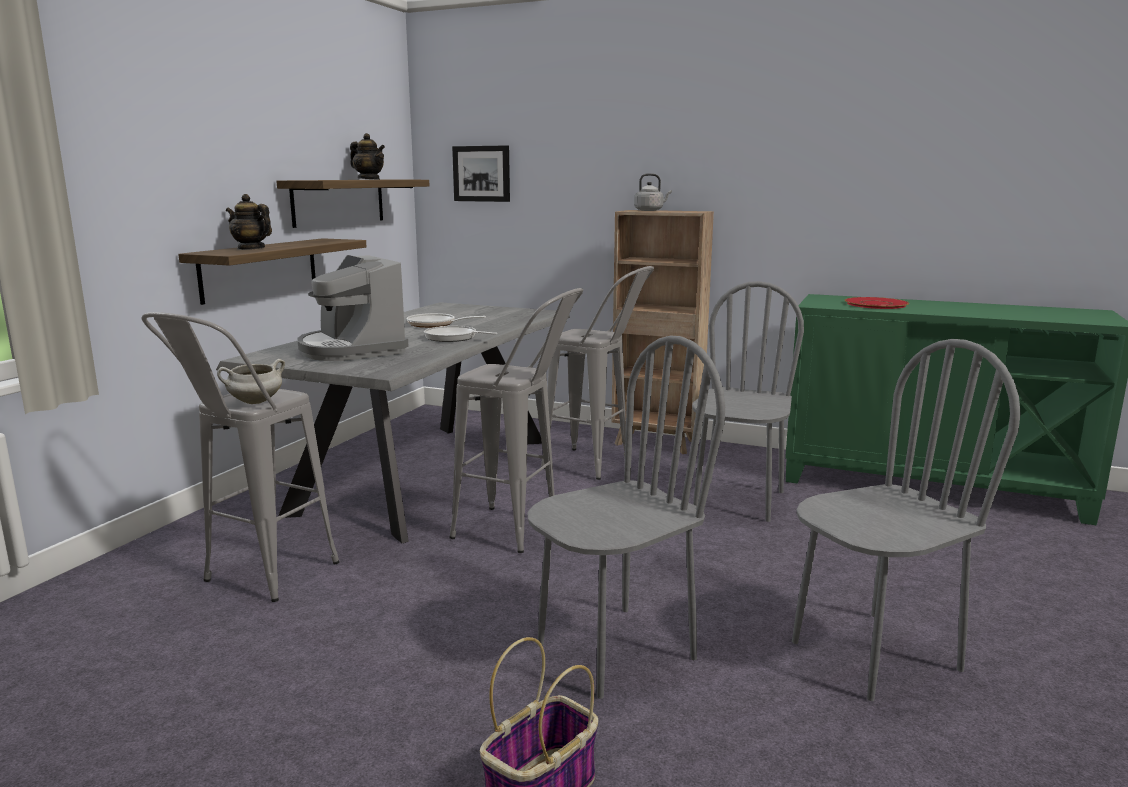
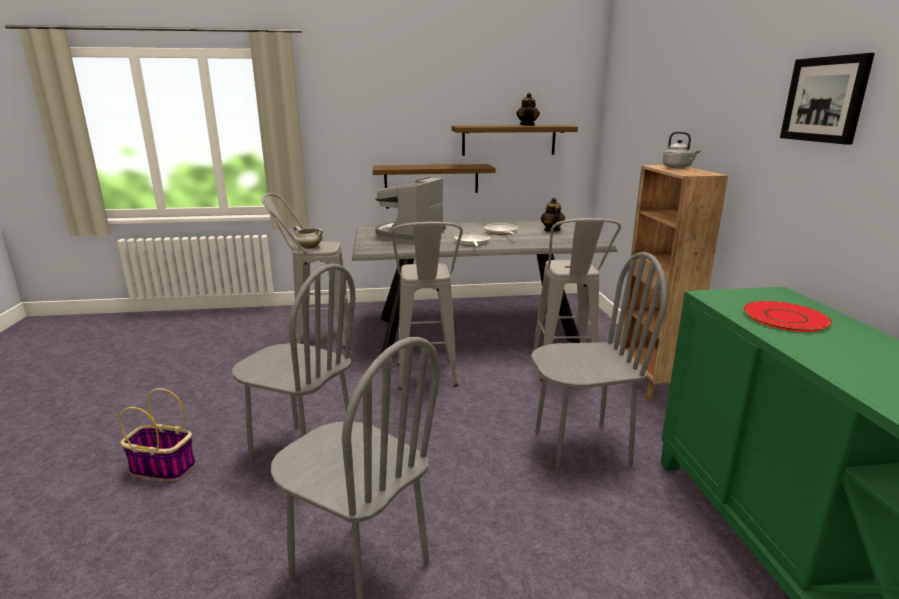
camera: 60 degrees right, 5 degrees up
teapot [226,194,272,250] -> teapot moved to [541,198,565,232]
picture [452,145,510,202] -> picture moved to [780,53,875,145]

